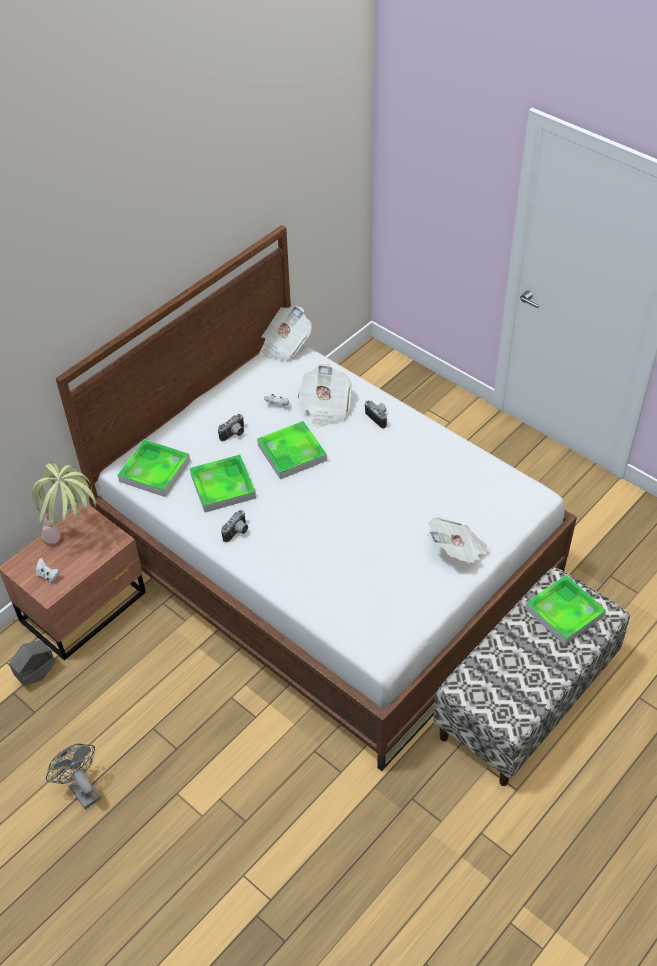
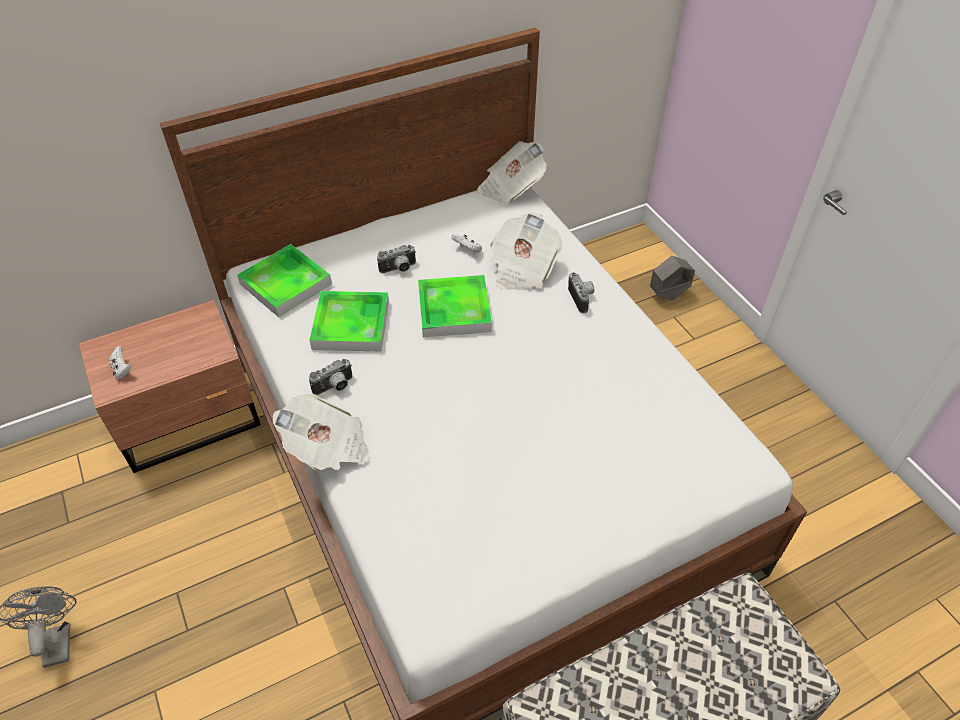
camera: 20 degrees right, 0 degrees up
grey planter [9,640,55,685] -> grey planter moved to [650,256,695,301]
potted plant [32,463,96,544] -> none
newspaper [428,517,491,564] -> newspaper moved to [273,394,371,471]
tray [525,575,606,645] -> none

